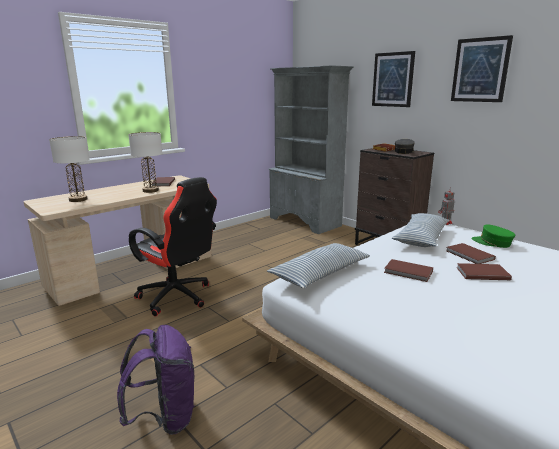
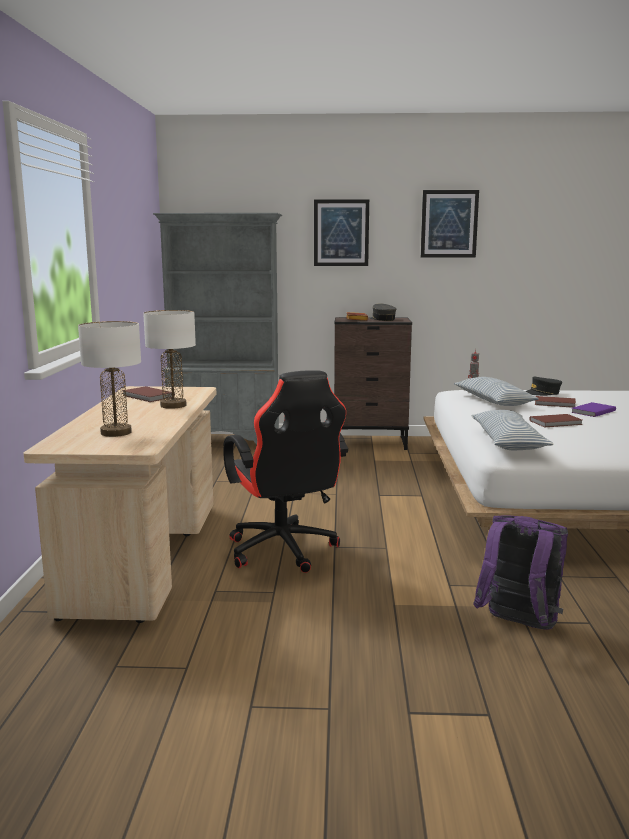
camera: 45 degrees left, 5 degrees down
black office chair [129,177,217,316] -> black office chair turned 75 degrees clockwise [223,370,348,573]
brown book [457,263,512,280] -> purple book [571,402,616,417]
green cap [471,224,515,248] -> black cap [525,377,562,396]

